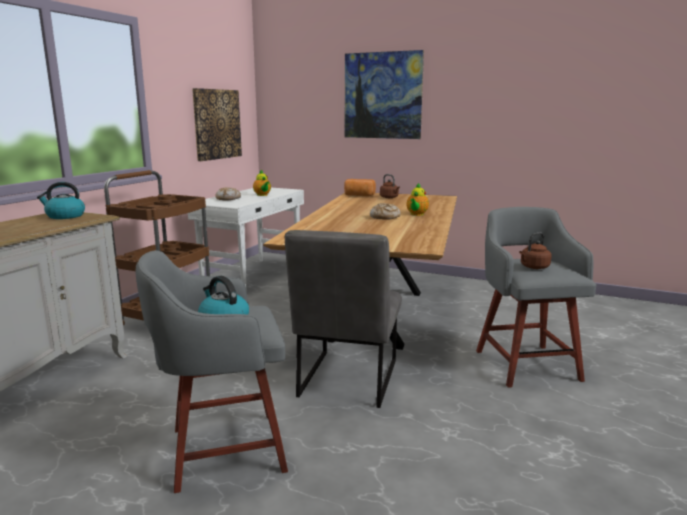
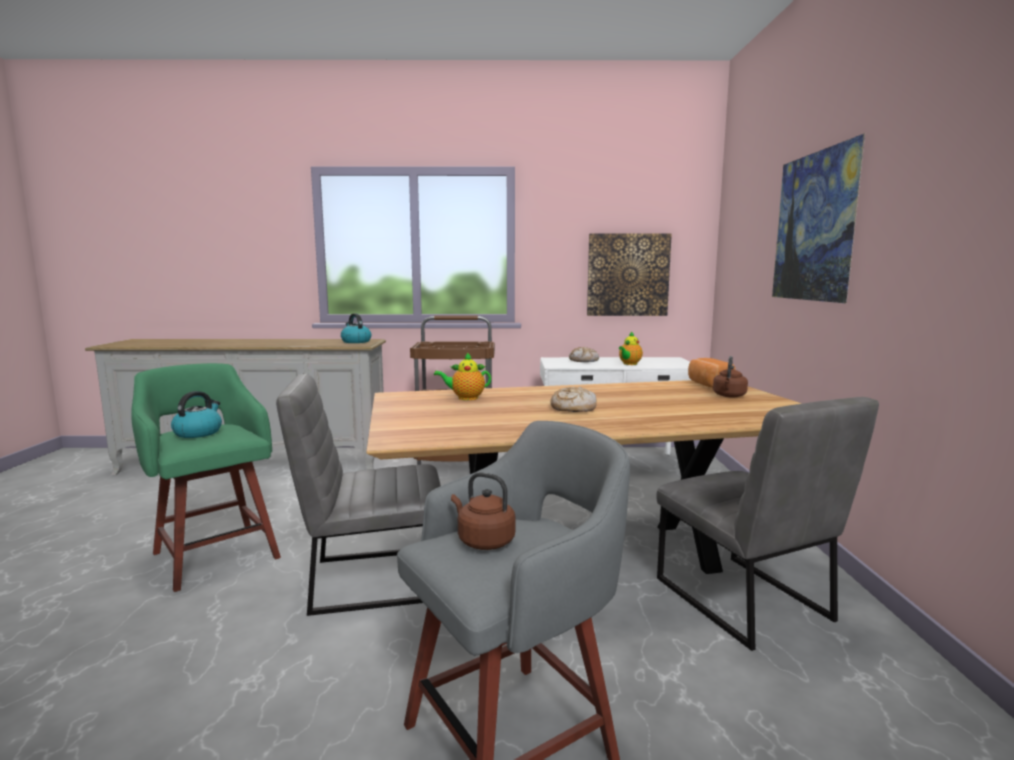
camera: 65 degrees right, 5 degrees down
grey stool [135,250,288,493] -> green stool [131,363,281,592]
teapot [407,183,429,216] -> teapot moved to [434,353,491,400]
none -> grey chair [656,397,879,651]

